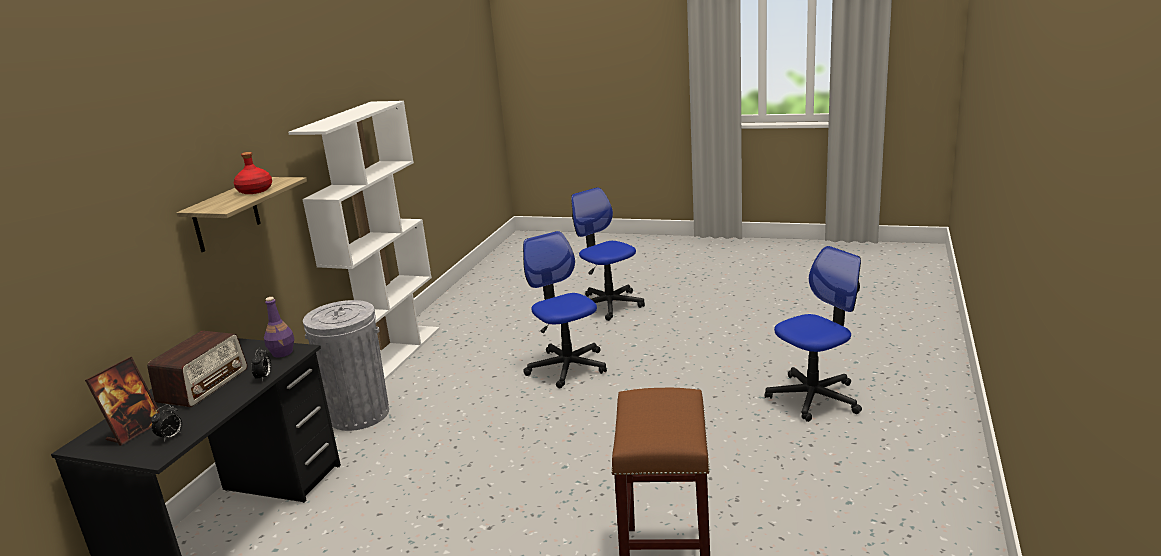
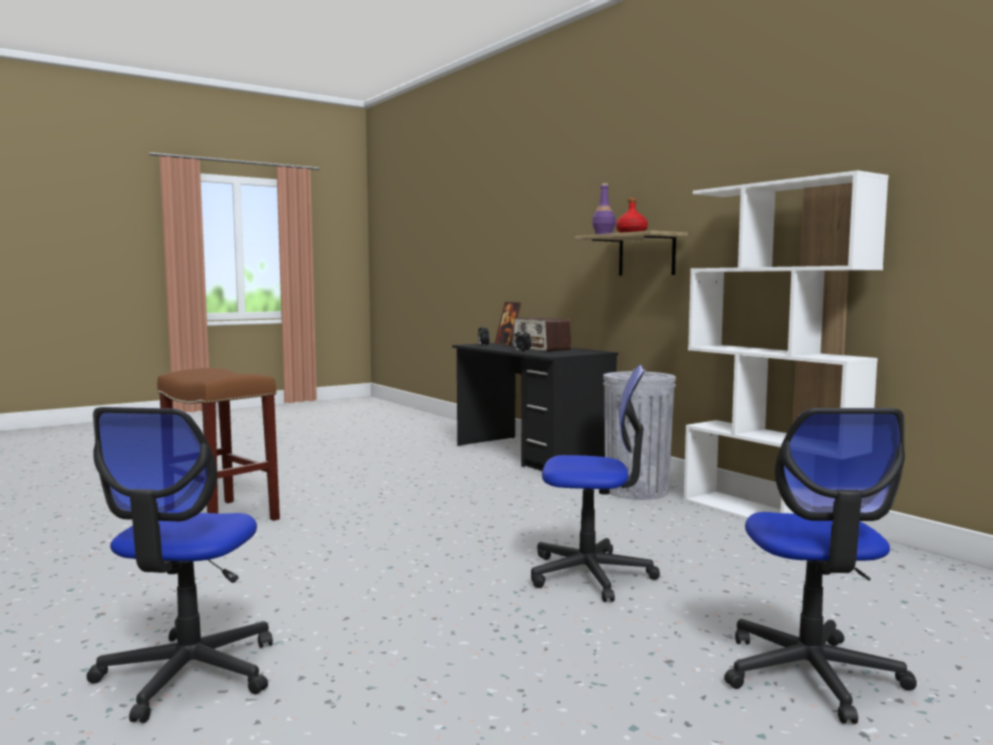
camera: 125 degrees right, 15 degrees down
purple bottle [264,297,294,358] -> purple bottle moved to [592,183,616,234]
office chair [571,187,645,321] -> office chair turned 90 degrees clockwise [724,408,917,724]

